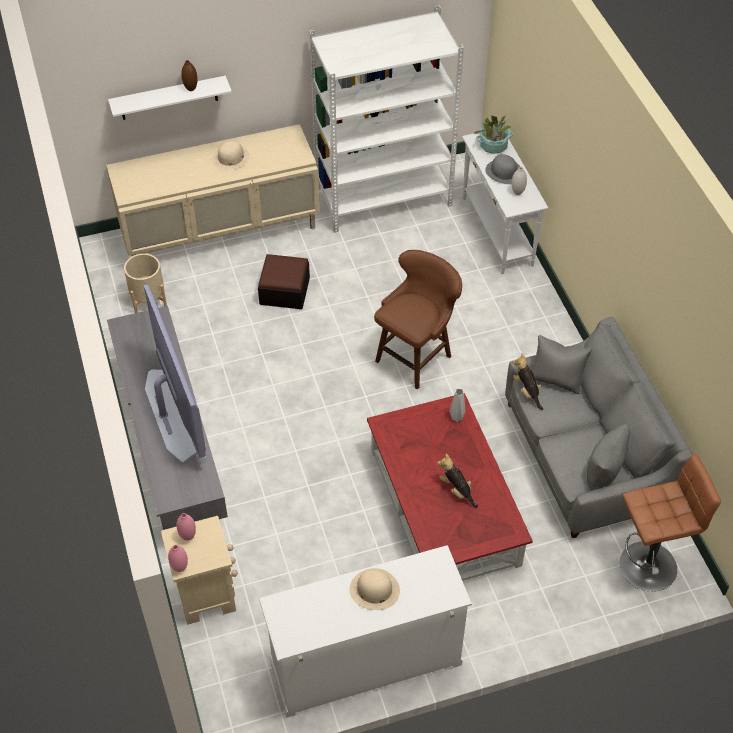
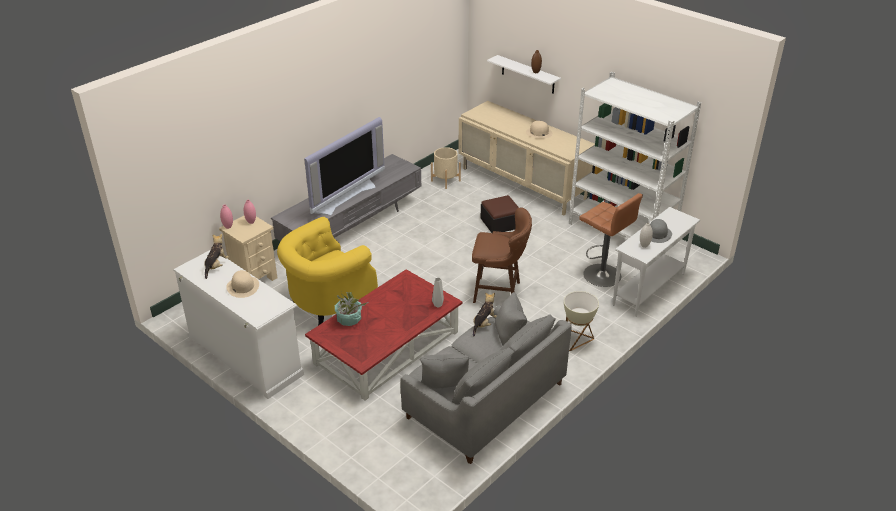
camera: 60 degrees right, 15 degrees down
plush toy [437,453,478,508] -> plush toy moved to [204,234,229,279]
potted plant [474,114,513,154] -> potted plant moved to [333,292,368,326]
brown stool [620,454,721,592] -> brown stool moved to [579,193,643,287]
none -> yellow armchair [277,217,378,325]
none -> planter [564,291,599,351]

